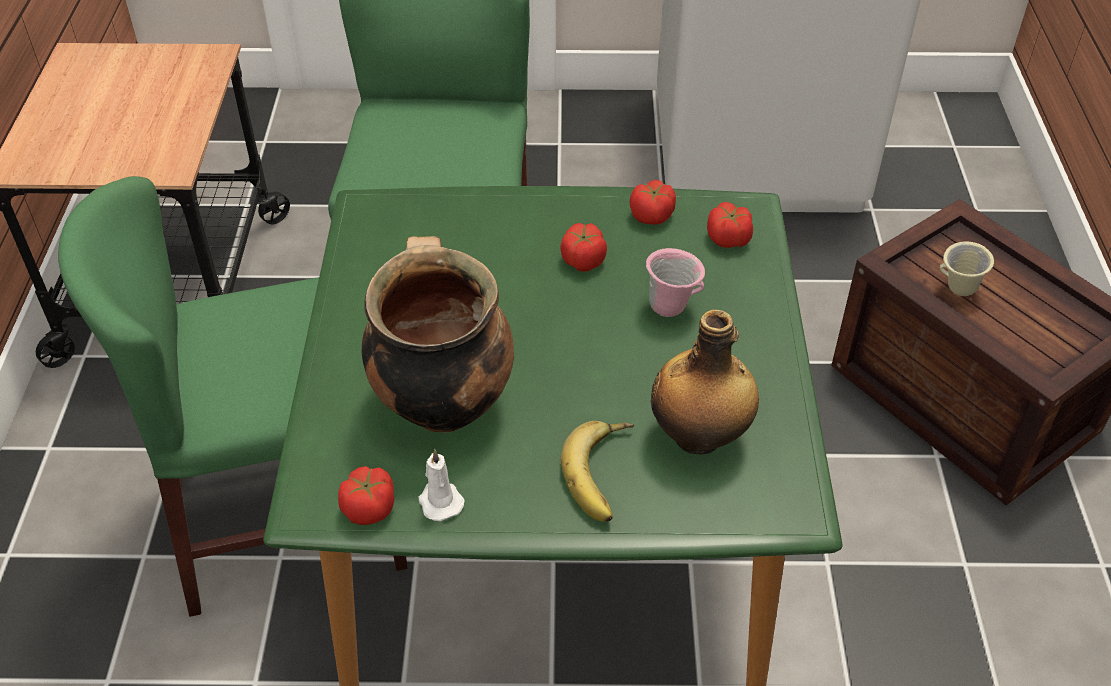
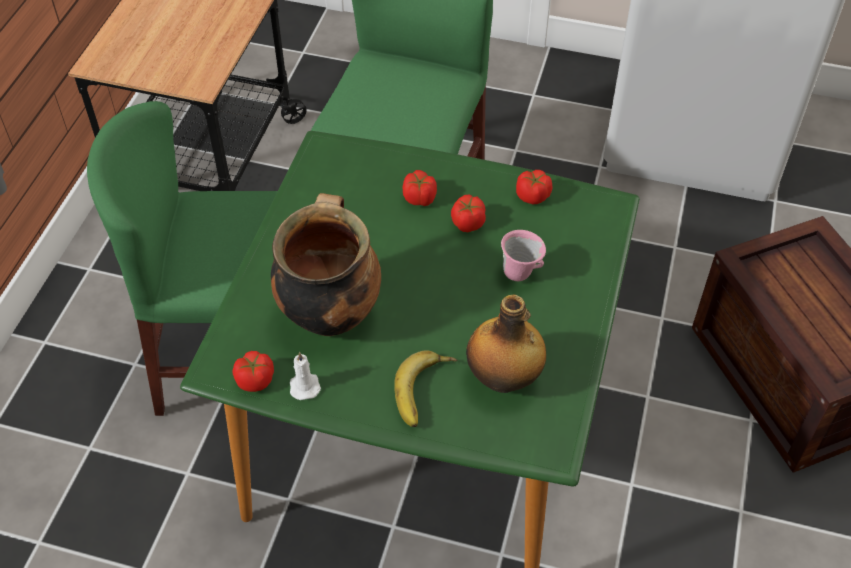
camera: 15 degrees right, 5 degrees up
tomato [707,202,753,248] -> tomato moved to [403,170,437,206]
beige mug [940,242,994,296] -> none

